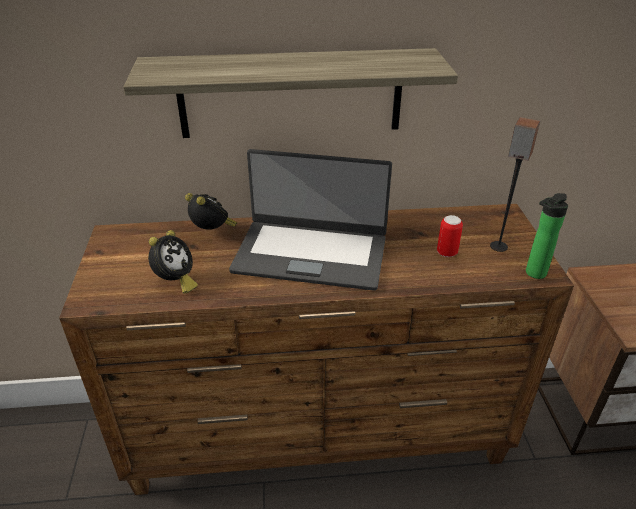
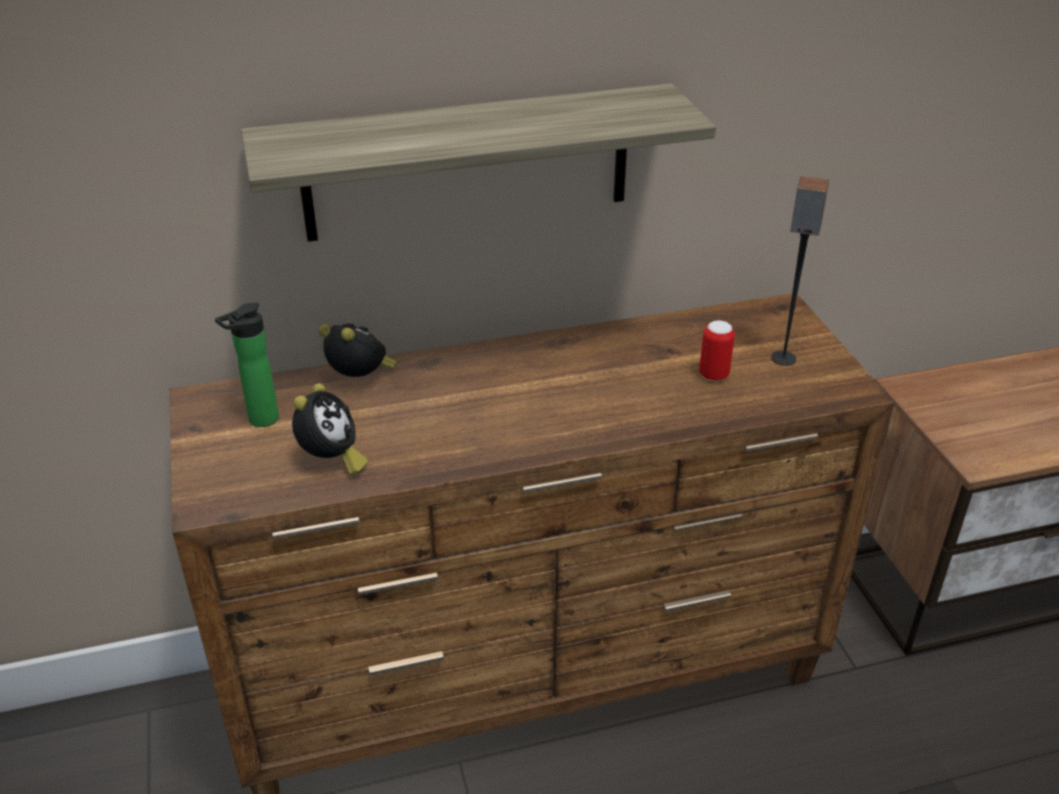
camera: 10 degrees left, 0 degrees up
laptop [229,149,392,291] -> none
bottle [526,193,568,279] -> bottle moved to [215,303,279,427]

